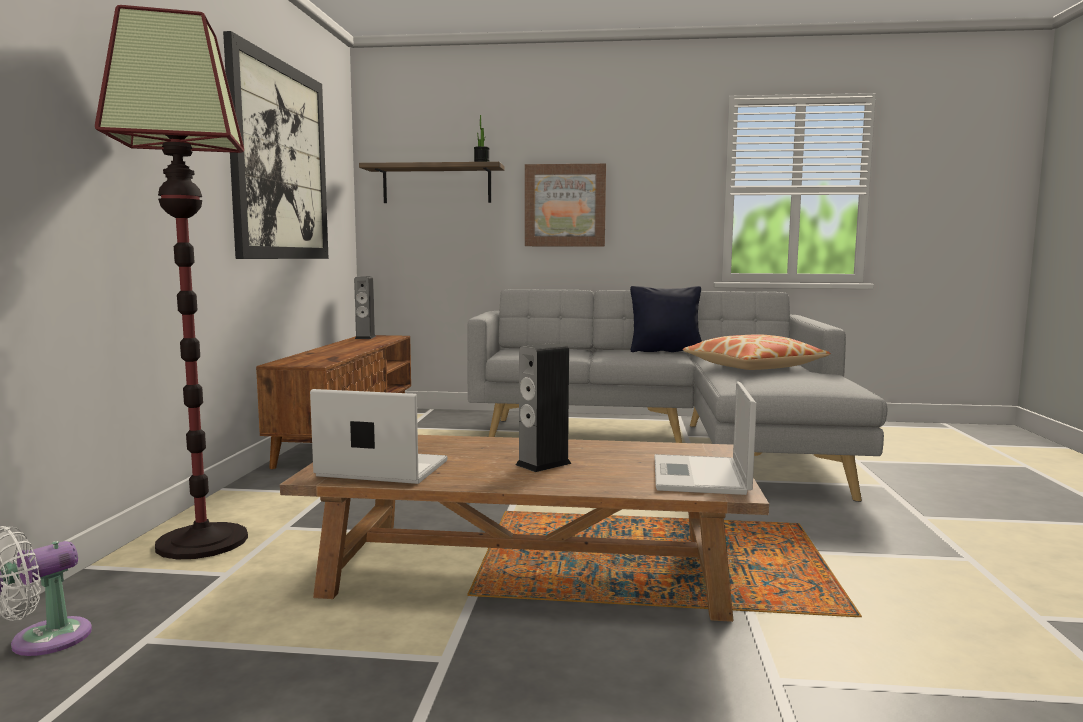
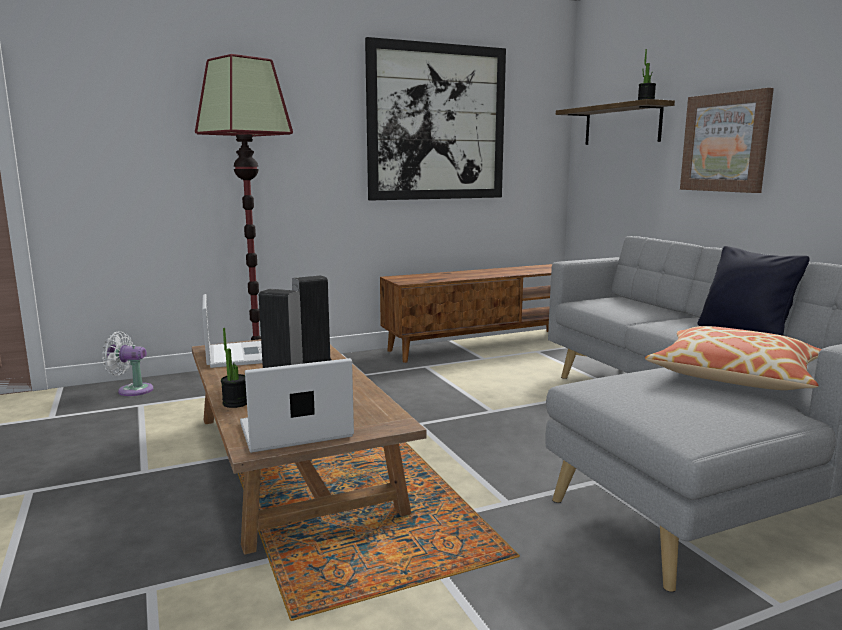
camera: 60 degrees right, 5 degrees up
speaker [354,276,376,339] -> speaker moved to [292,275,331,364]
none -> potted plant [221,328,247,408]

